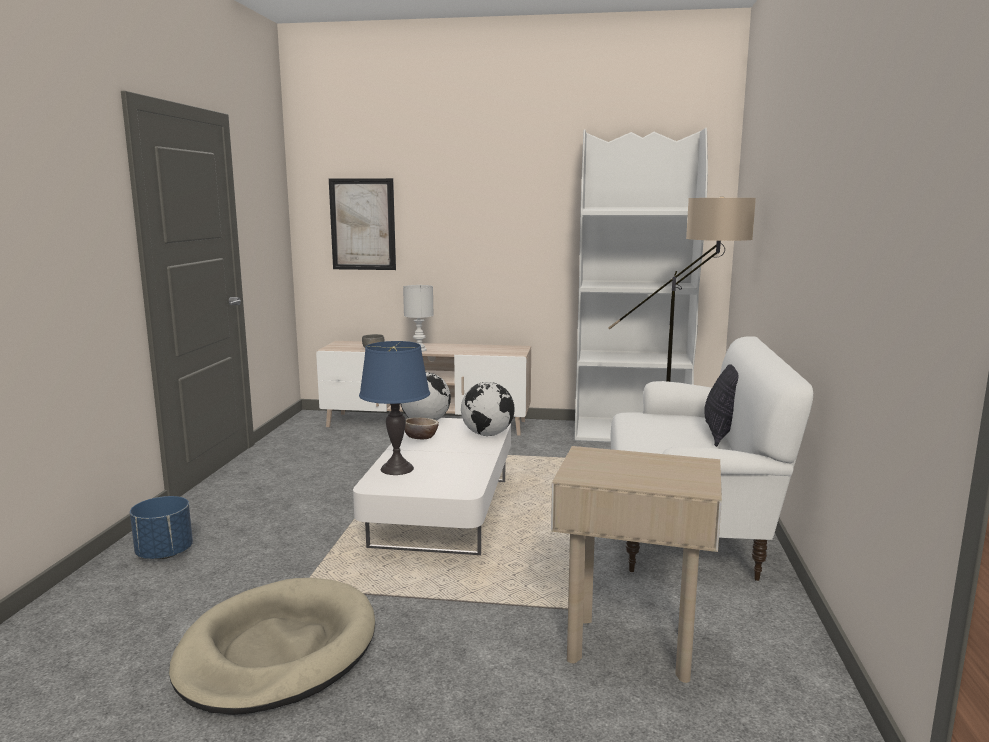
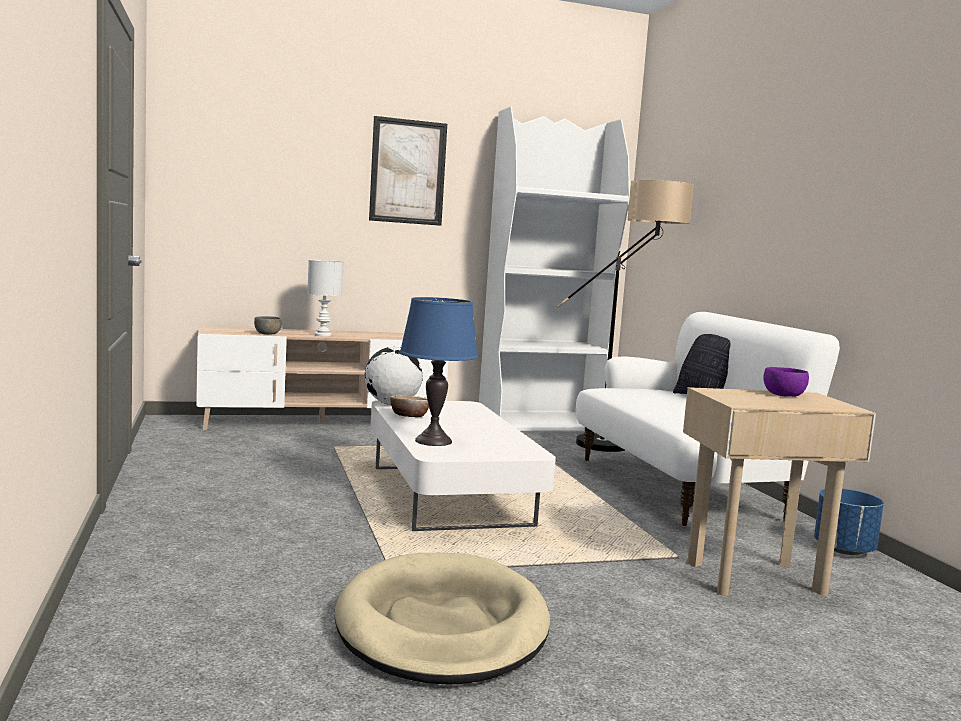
camera: 25 degrees left, 5 degrees down
blue planter [130,496,193,559] -> blue planter moved to [814,489,884,555]
picture [329,178,396,270] -> picture moved to [369,116,447,226]
globe [461,382,515,436] -> none
none -> purple bowl [764,367,809,397]

